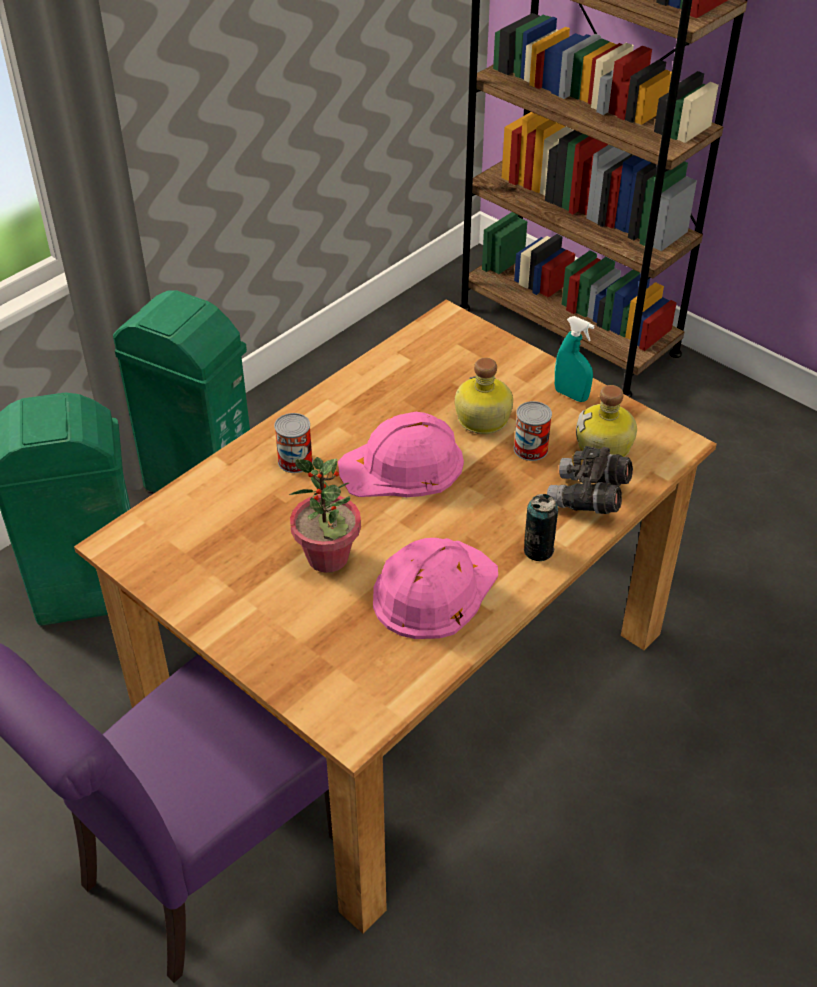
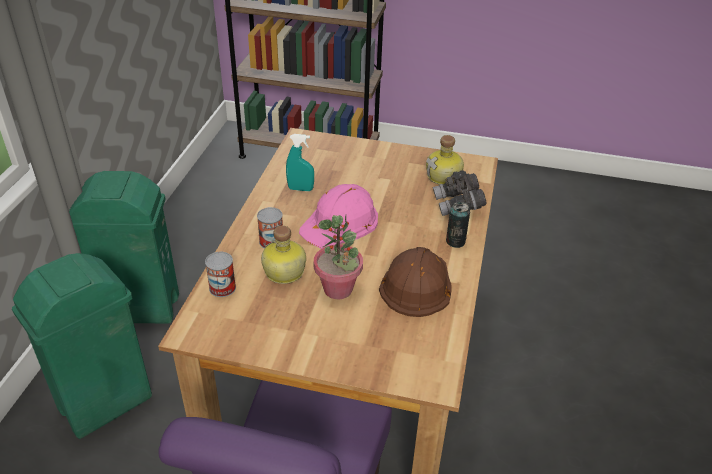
camera: 30 degrees left, 5 degrees down
pink hard hat [373,538,498,639] -> brown hard hat [379,247,451,317]
bottle [455,358,513,434] -> bottle moved to [261,226,306,284]
can [514,401,552,461] -> can moved to [205,252,236,297]
turquoise spray bottle [555,316,595,402] -> turquoise spray bottle moved to [286,134,314,191]

